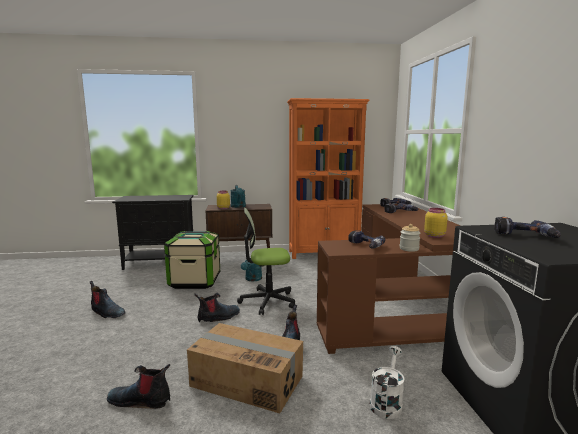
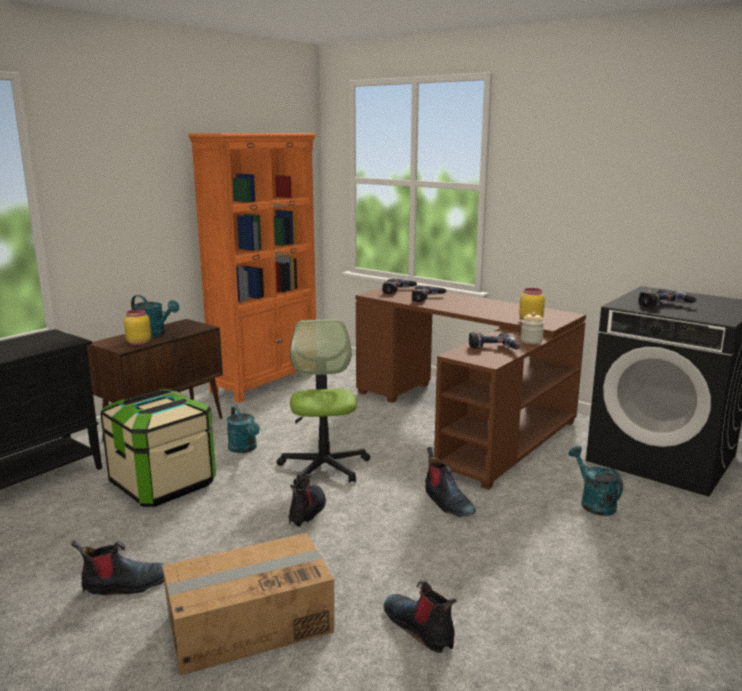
camera: 45 degrees left, 5 degrees up
boot [107,364,170,409] -> boot turned 90 degrees clockwise [384,581,457,653]
cardboard box [187,323,303,413] -> cardboard box moved to [162,533,334,676]
office chair [237,208,295,315] -> office chair turned 135 degrees clockwise [277,319,370,485]
white watering can [370,346,405,419] -> turquoise watering can [569,446,623,516]

